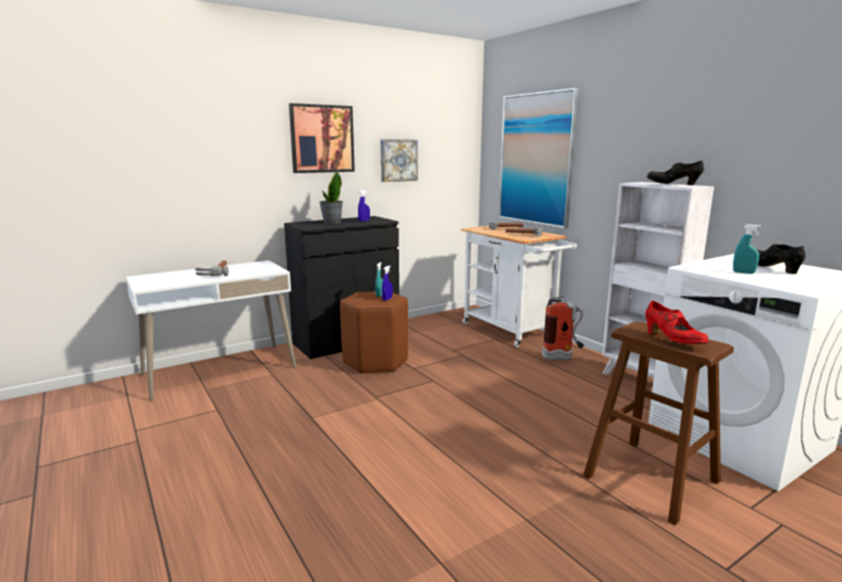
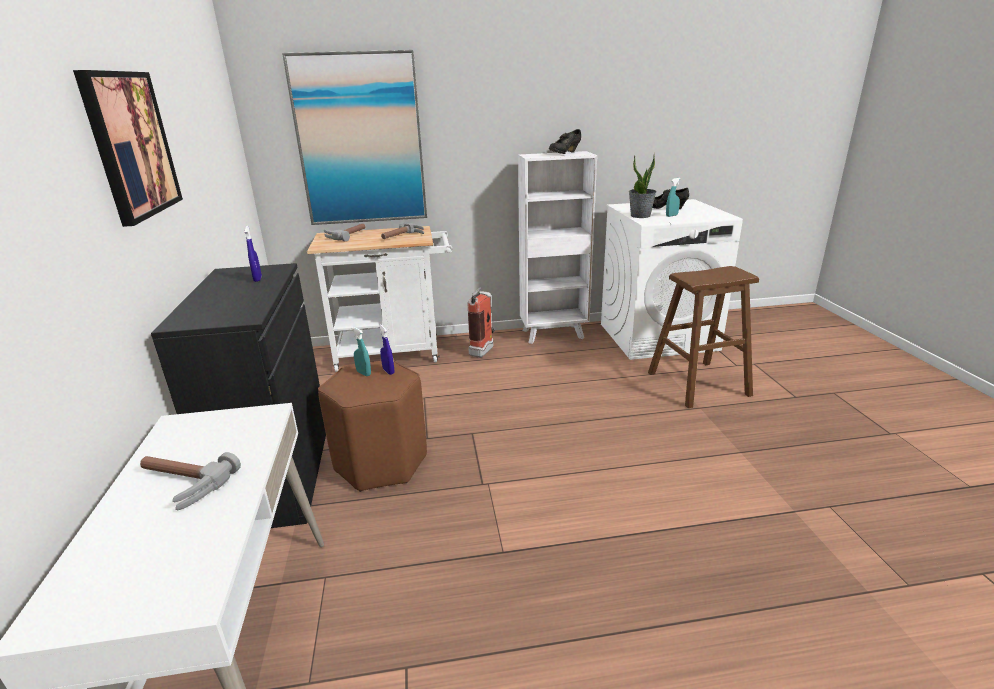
camera: 65 degrees left, 10 degrees up
potted plant [320,171,343,224] -> potted plant moved to [629,153,657,218]
picture [380,139,418,182] -> none
red shoe [645,301,709,344] -> none

